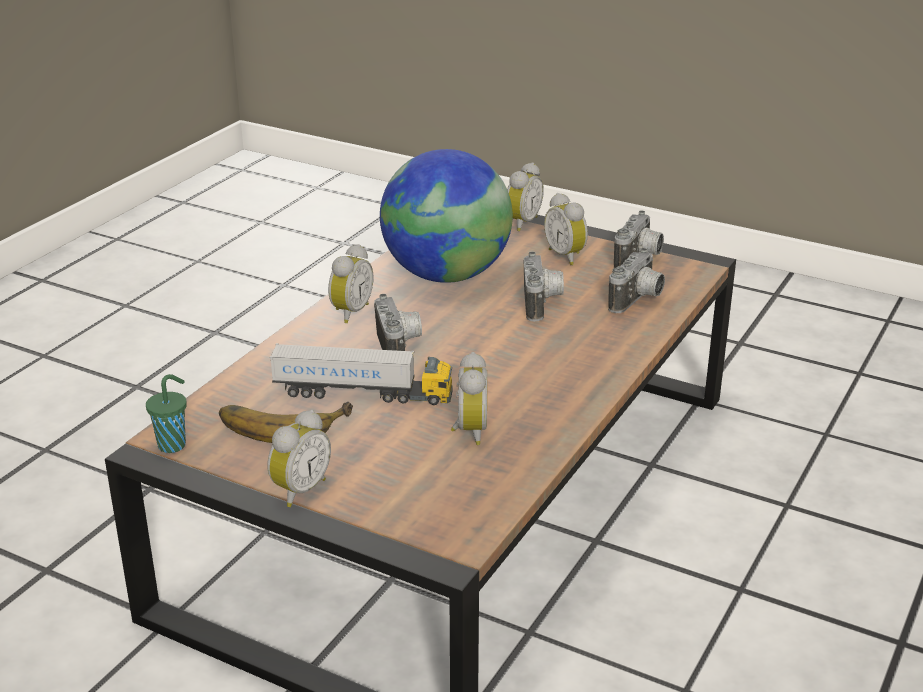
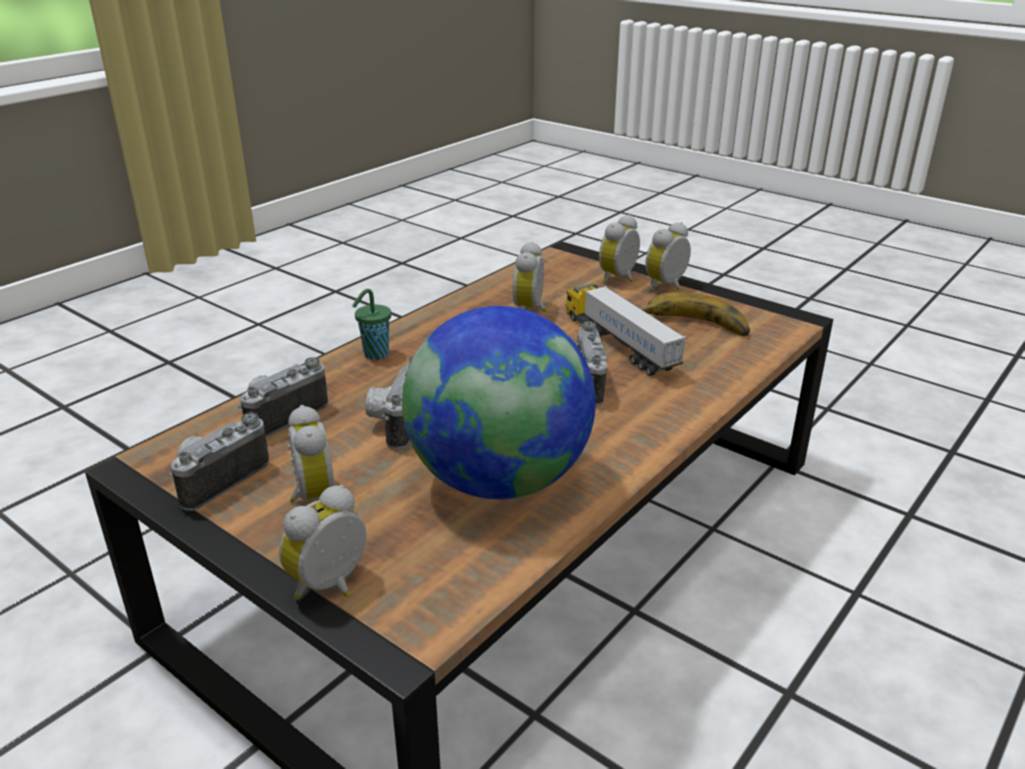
camera: 170 degrees left, 0 degrees up
green cup [146,374,187,453] -> green cup moved to [352,289,391,360]
toy truck [270,343,453,405] -> toy truck turned 45 degrees clockwise [566,284,686,376]
alarm clock [328,244,374,323] -> alarm clock moved to [599,215,640,284]

